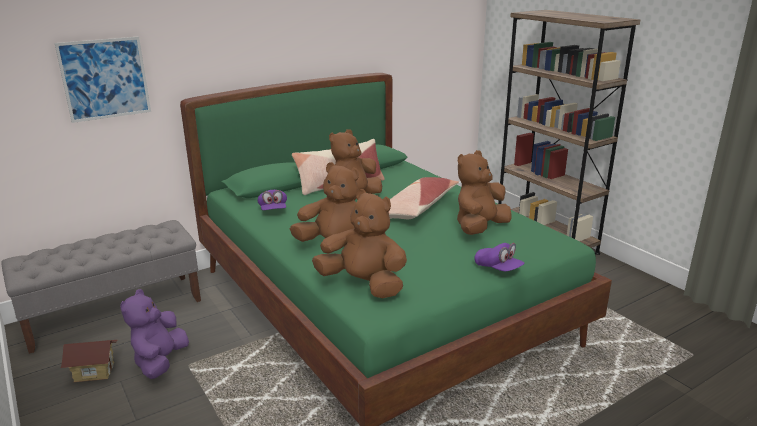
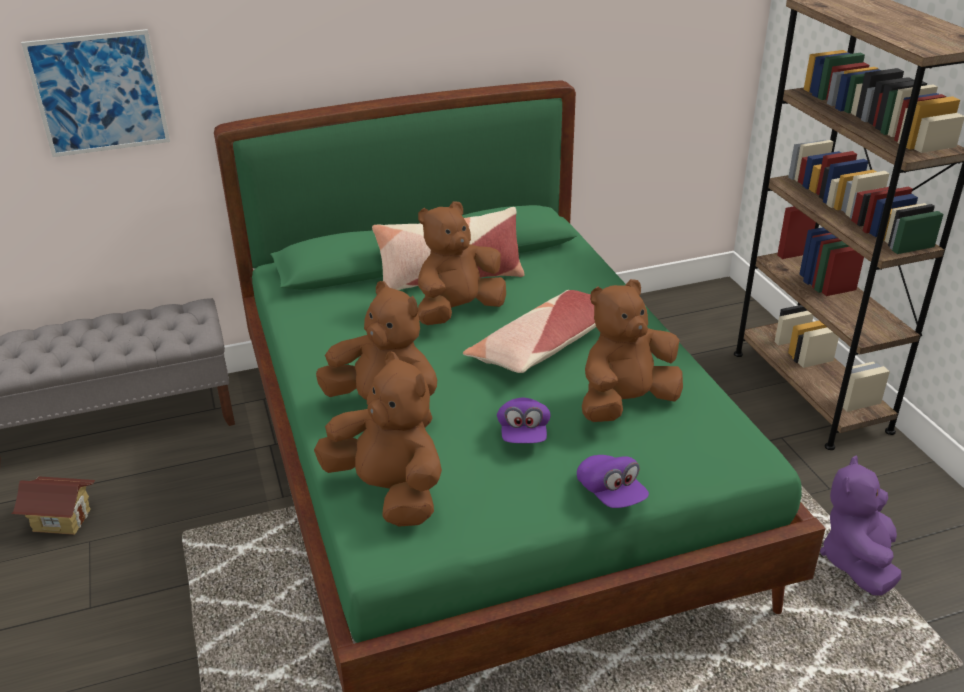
camera: 15 degrees right, 10 degrees up
purple plush toy [120,289,189,379] -> purple plush toy moved to [820,456,901,595]
purple cap [258,190,287,210] -> purple cap moved to [497,398,551,443]

